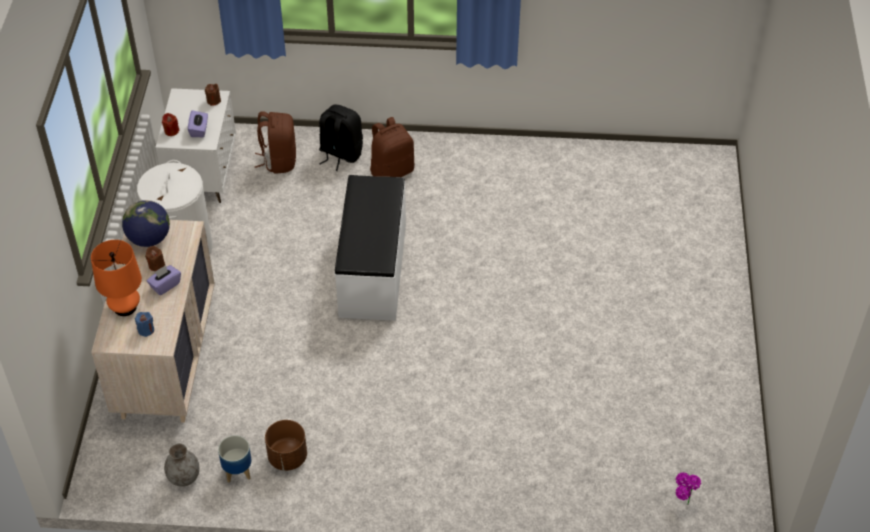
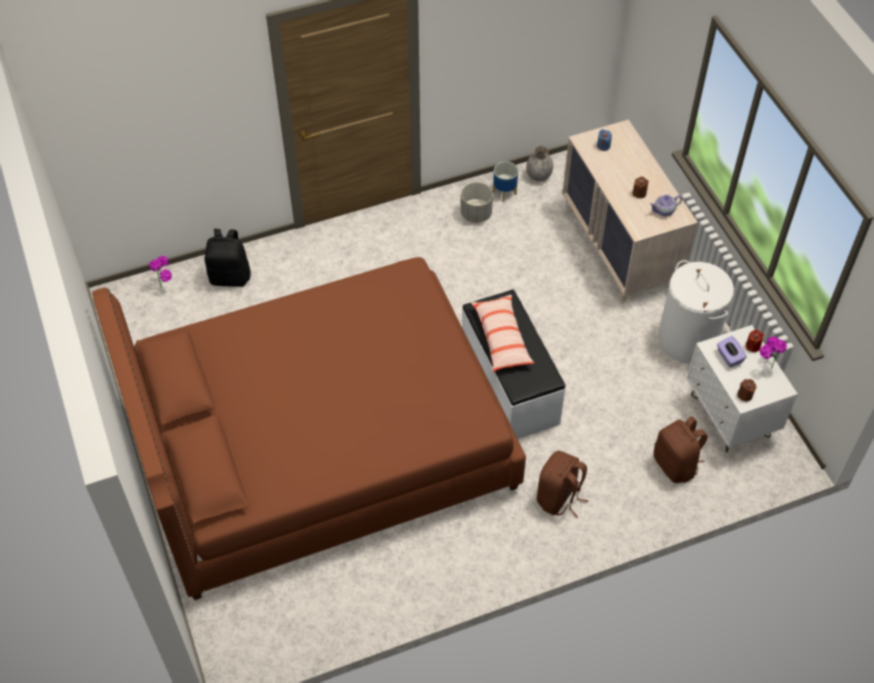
camera: 155 degrees right, 5 degrees up
orange table lamp [91,240,142,316] -> none
globe [122,200,170,247] -> teapot [650,195,682,216]
purple tissue box [147,265,181,295] -> none
brown planter [265,420,307,471] -> grey planter [461,182,493,223]
black backpack [319,105,363,171] -> black backpack moved to [205,229,251,287]
none -> brown bed [92,257,526,600]
none -> pillow [471,295,534,372]
none -> potted plant [760,337,787,369]

